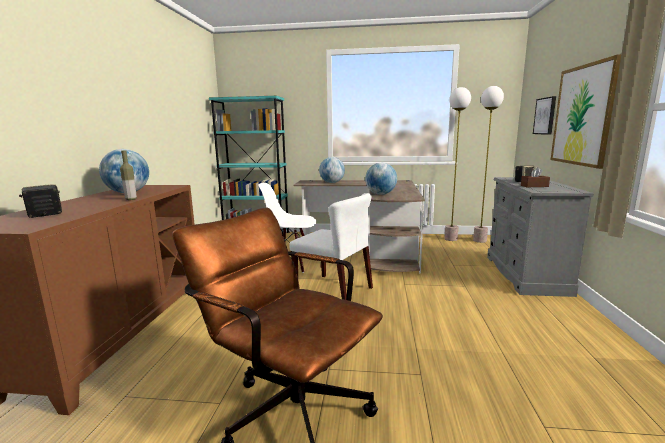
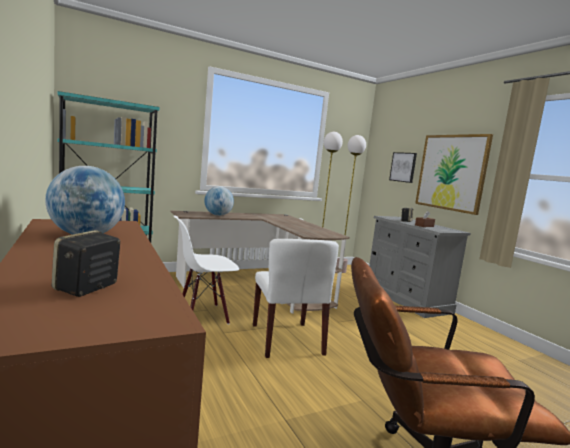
camera: 35 degrees left, 5 degrees down
bottle [120,150,137,200] -> none
white chair [290,193,373,300] -> white chair turned 75 degrees clockwise [253,239,339,358]
globe [365,163,397,195] -> none

